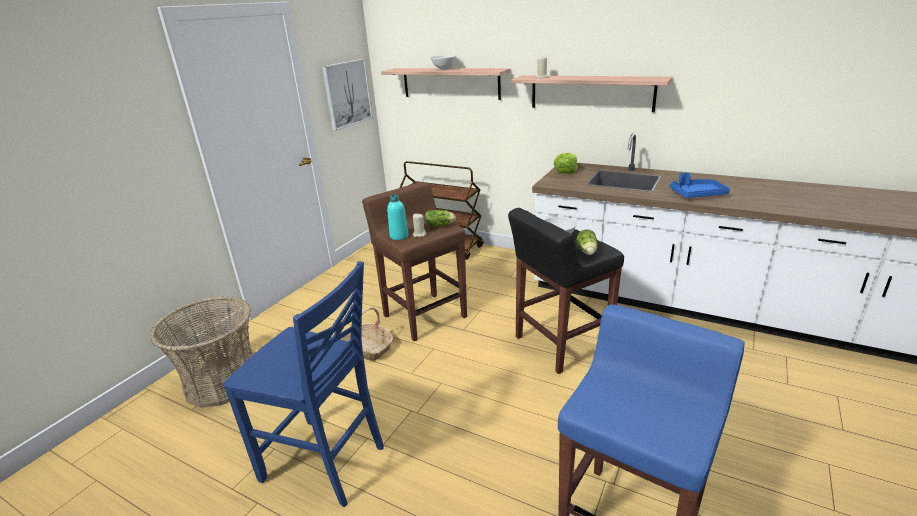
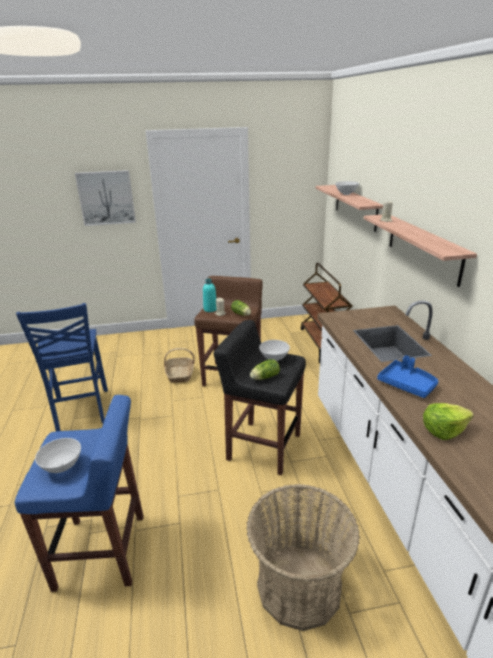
camera: 50 degrees right, 0 degrees up
basket [150,296,252,408] -> basket moved to [246,484,360,631]
picture [322,59,373,131] -> picture moved to [75,170,136,226]
lettuce [554,153,578,174] -> lettuce moved to [423,403,474,440]
none -> white bowl [35,438,81,473]

